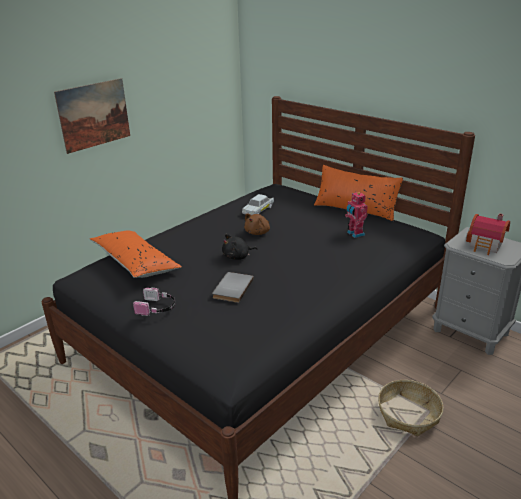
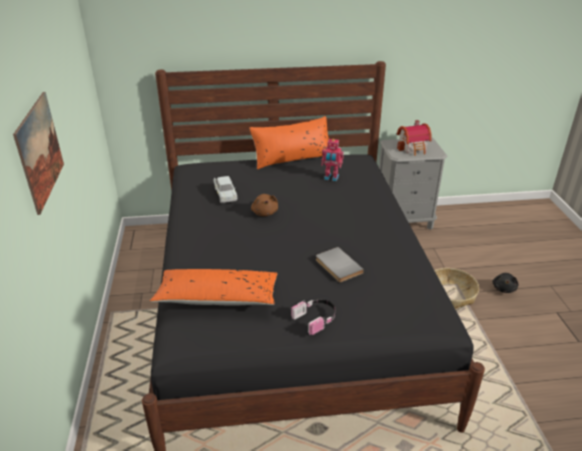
camera: 50 degrees left, 5 degrees up
black plush toy [222,234,258,260] -> black plush toy moved to [492,273,518,293]

